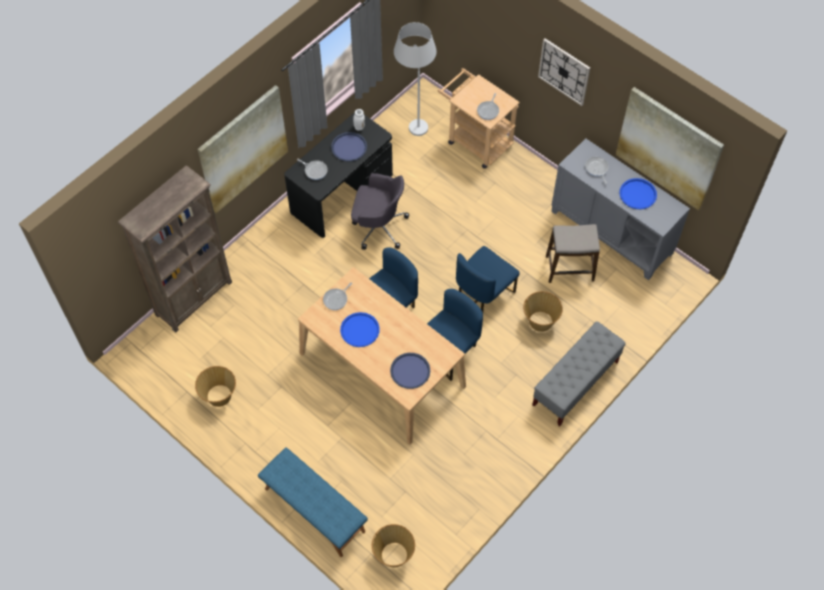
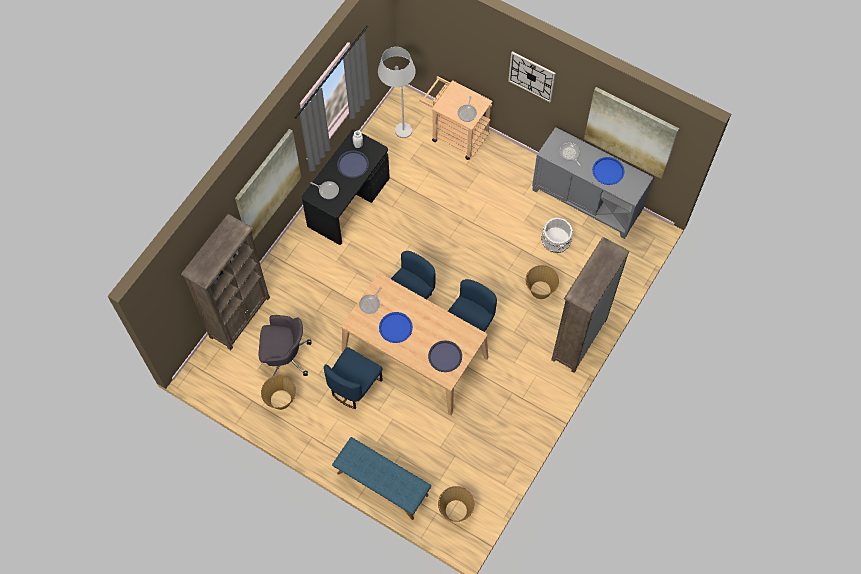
camera: 10 degrees left, 5 degrees up
grey office chair [351,173,409,250] -> grey office chair moved to [259,315,312,376]
blue chair [456,246,520,312] -> blue chair moved to [324,347,383,409]
grey bench [532,322,625,426] -> brown bookcase [551,237,630,373]
stool [546,224,600,283] -> white bucket [541,217,573,253]

